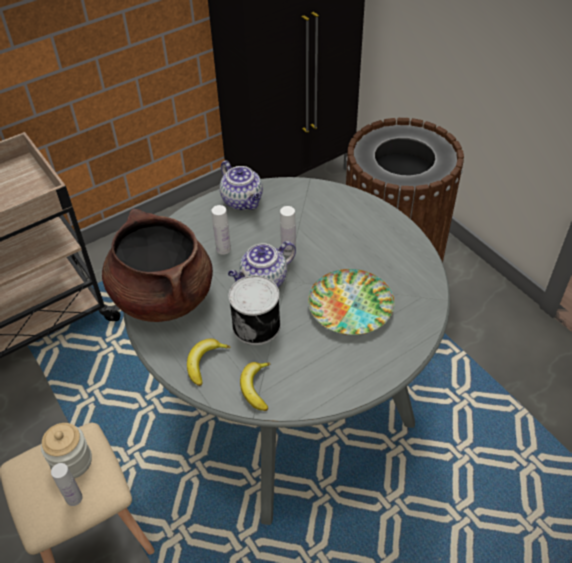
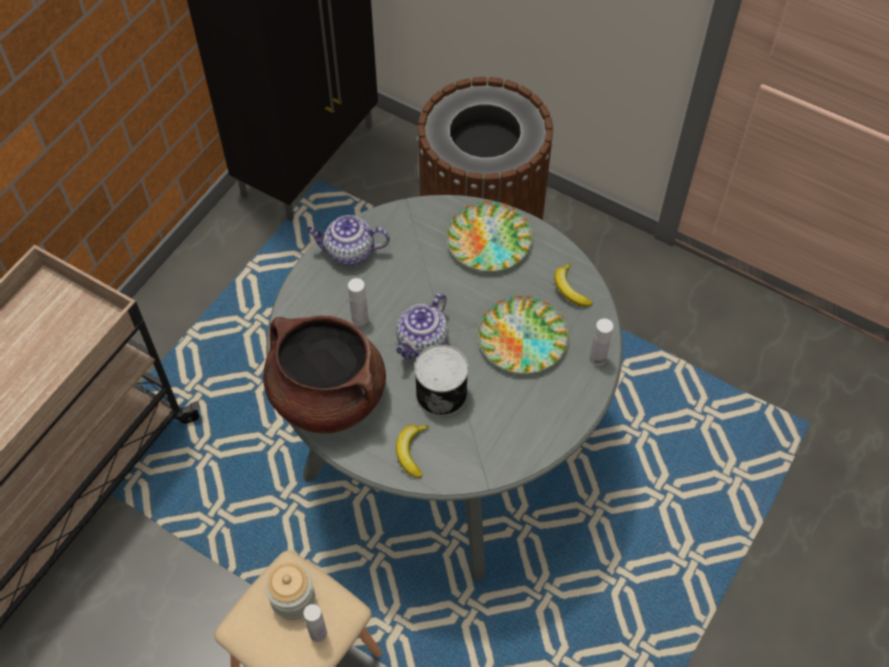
camera: 25 degrees left, 10 degrees up
teapot [220,160,263,210] -> teapot turned 150 degrees clockwise [306,215,390,266]
banana [240,362,271,411] -> banana moved to [554,263,592,307]
white bottle [280,206,296,256] -> white bottle moved to [589,319,613,366]
none -> plate [446,201,533,271]

